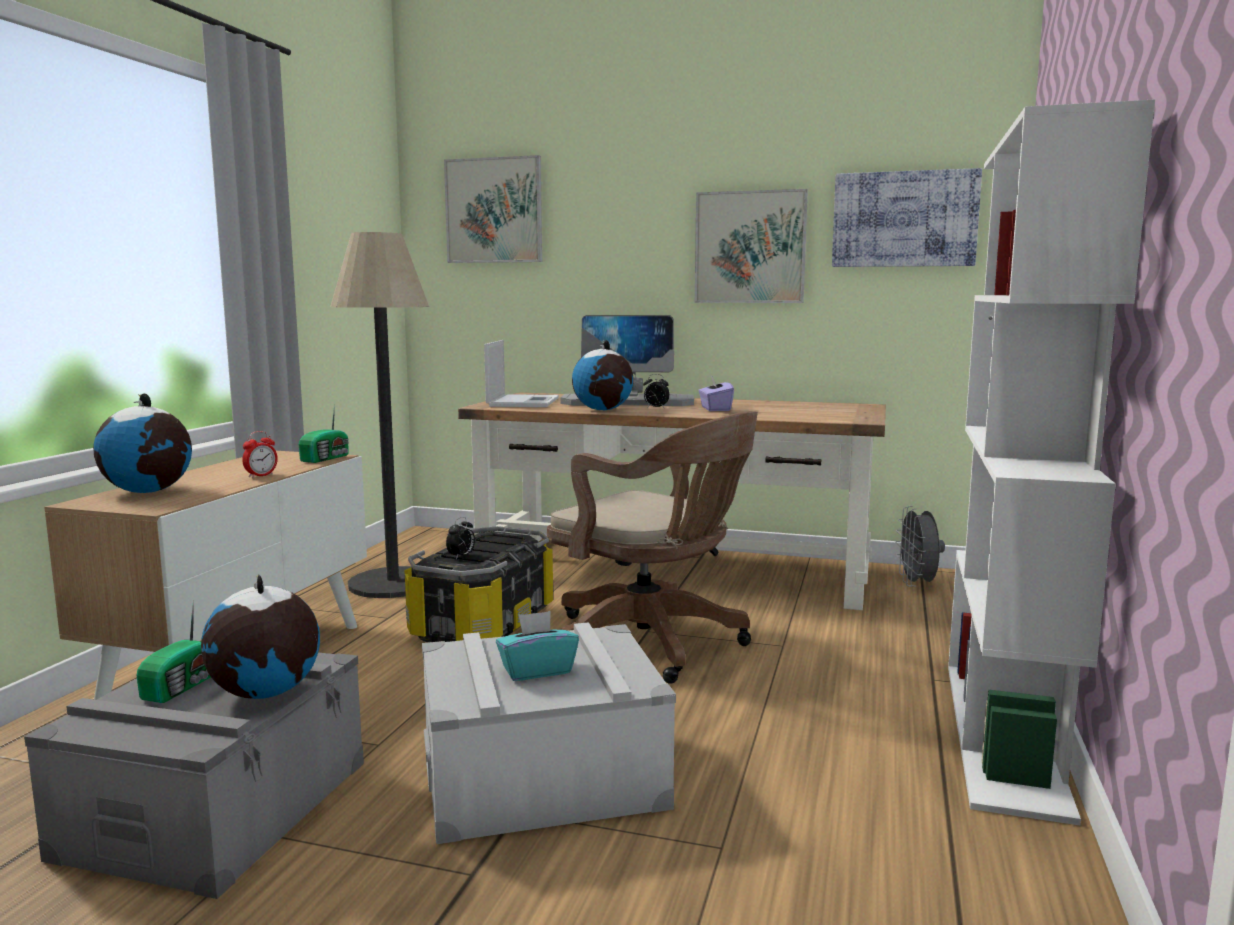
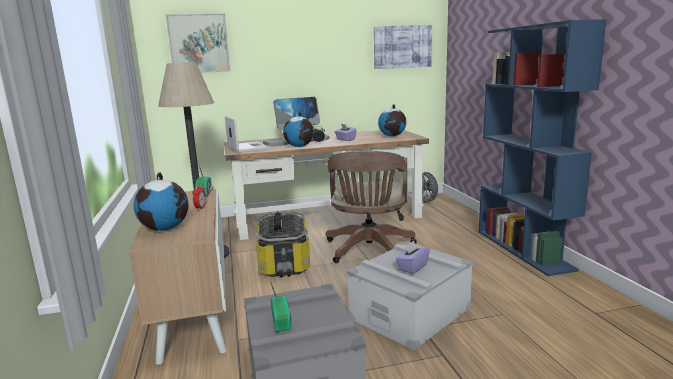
camera: 30 degrees left, 5 degrees up
globe [201,574,320,699] -> globe moved to [378,104,406,136]
turquoise tissue box [496,611,579,681] -> purple tissue box [396,241,430,274]
brown office chair [547,411,758,684] -> brown office chair turned 90 degrees clockwise [325,151,417,263]
picture [695,189,808,303] -> none
white bookcase [948,99,1155,825] -> blue bookcase [479,19,607,276]

